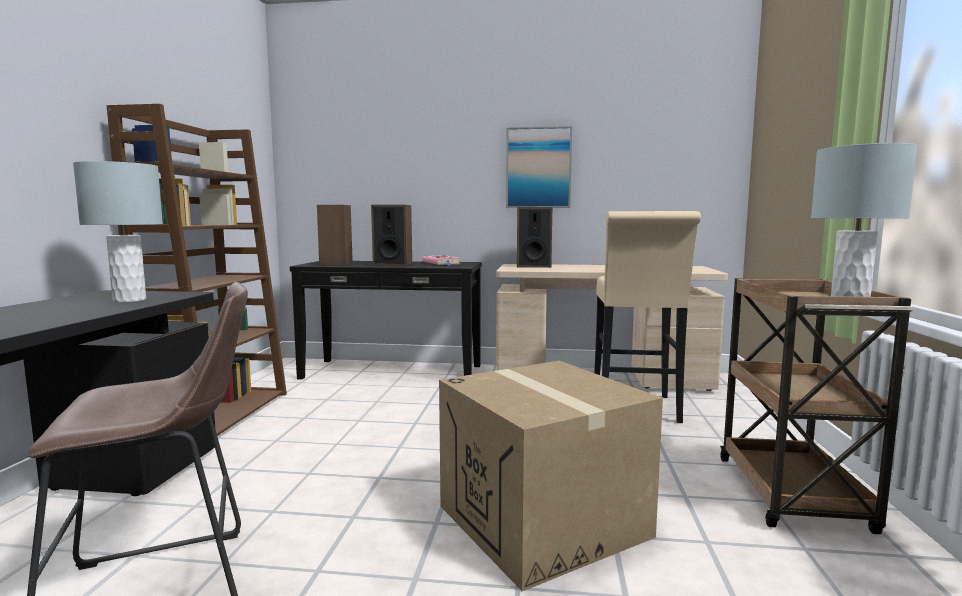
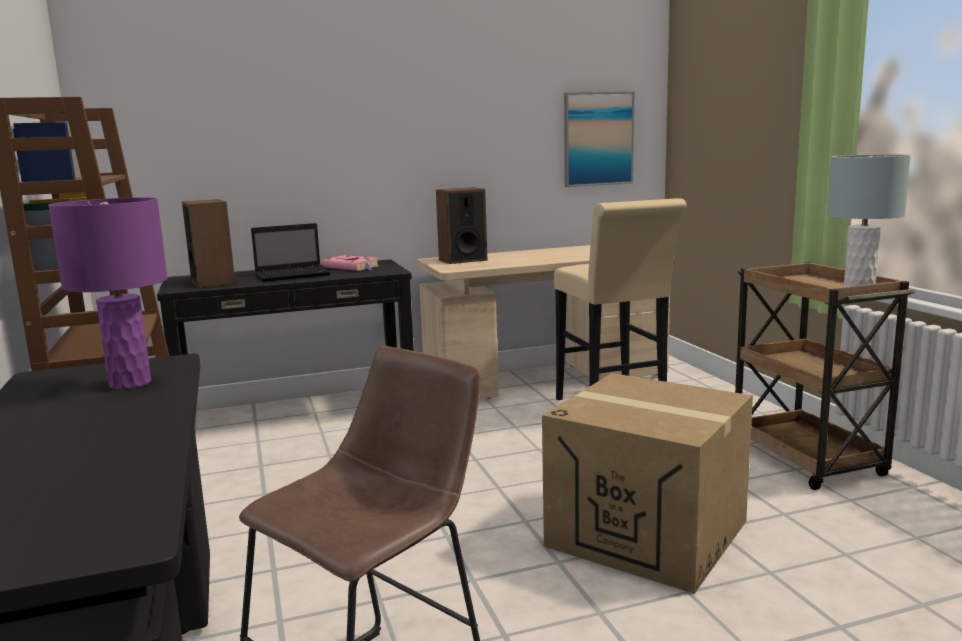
camera: 25 degrees left, 5 degrees up
grey table lamp [73,161,163,302] -> purple table lamp [48,197,168,390]
speaker [371,205,412,266] -> laptop [251,223,330,282]
picture [506,126,572,208] -> picture moved to [564,92,634,187]

